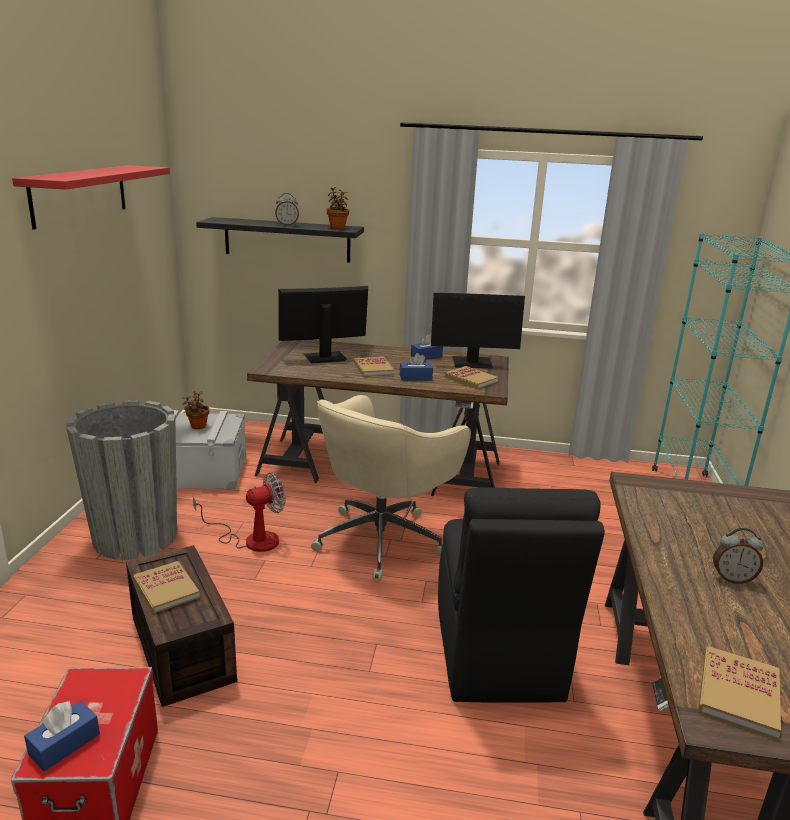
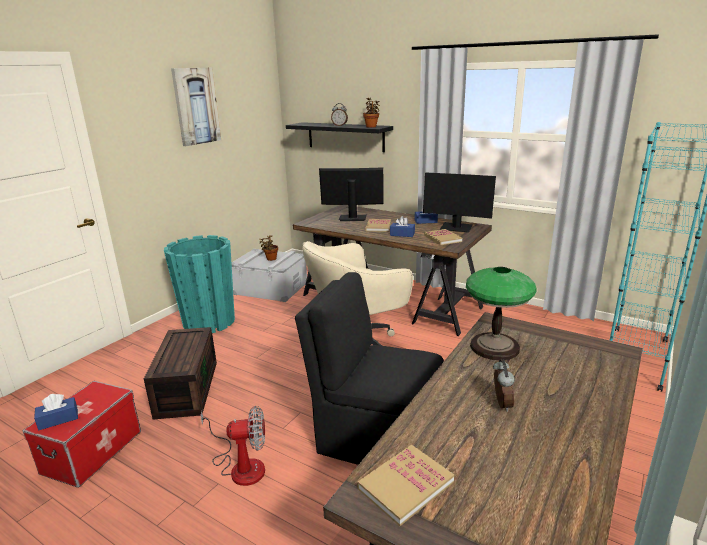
camera: 25 degrees right, 0 degrees up
red shelf [12,165,170,230] -> picture [171,68,221,146]
grey planter [66,400,177,560] -> turquoise planter [164,235,235,333]
book [134,561,200,613] -> none
fan [193,472,286,552] -> fan moved to [200,406,265,486]
black chair [438,488,605,703] -> black chair turned 90 degrees clockwise [295,272,444,465]
alarm clock [713,528,764,584] -> alarm clock turned 120 degrees counterclockwise [493,359,515,412]
none -> table lamp [466,267,536,360]

